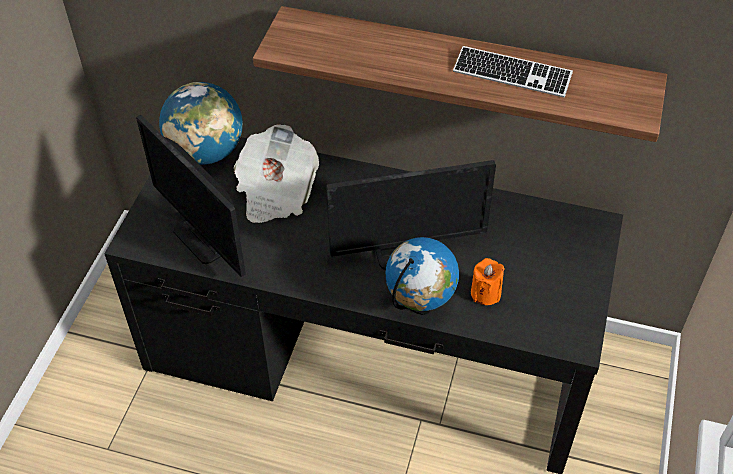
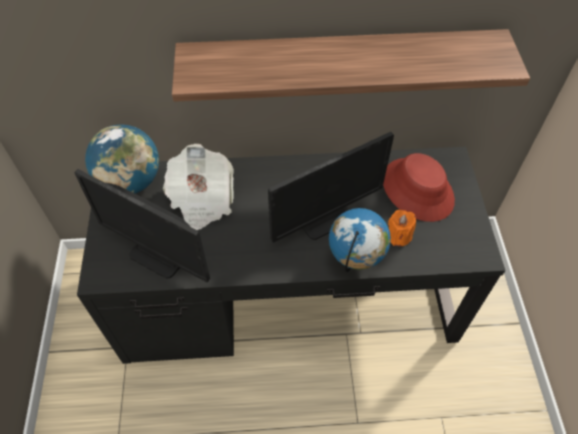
camera: 20 degrees left, 5 degrees up
keyboard [453,46,573,97] -> none
none -> red hat [383,153,455,222]

